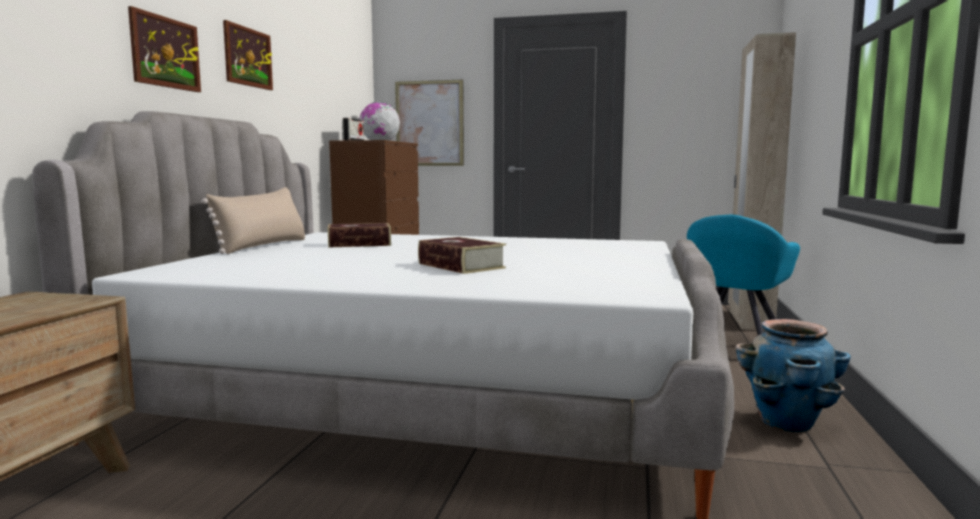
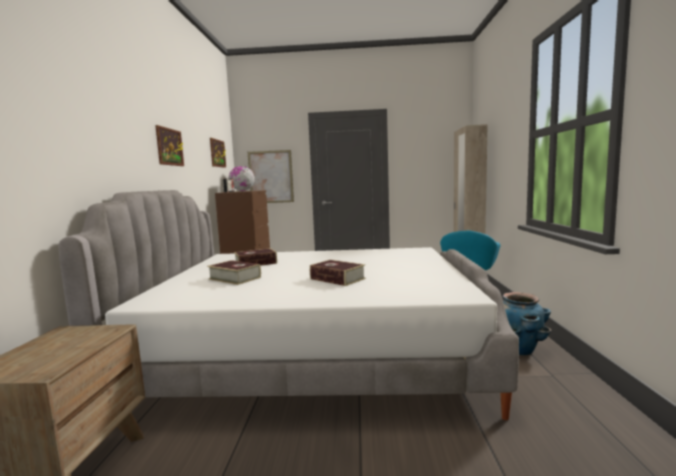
camera: 10 degrees left, 0 degrees up
picture [128,6,201,92] -> picture moved to [210,138,226,168]
beige pillow [201,187,305,254] -> none
none -> book [207,260,261,285]

